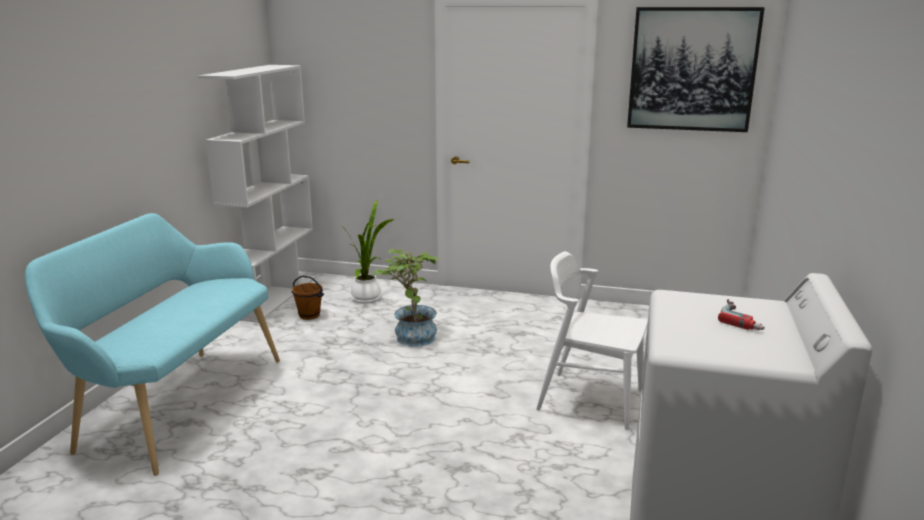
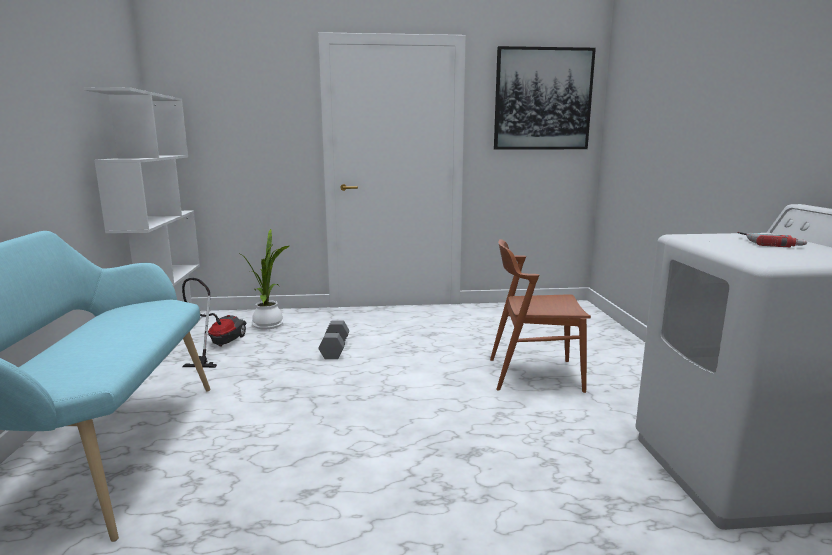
camera: 20 degrees left, 5 degrees down
brown bucket [292,276,324,320] -> vacuum cleaner [182,278,247,368]
potted plant [373,249,440,347] -> grey dumbbell [318,320,349,359]
white chair [536,251,648,430] -> brown chair [490,239,591,393]

